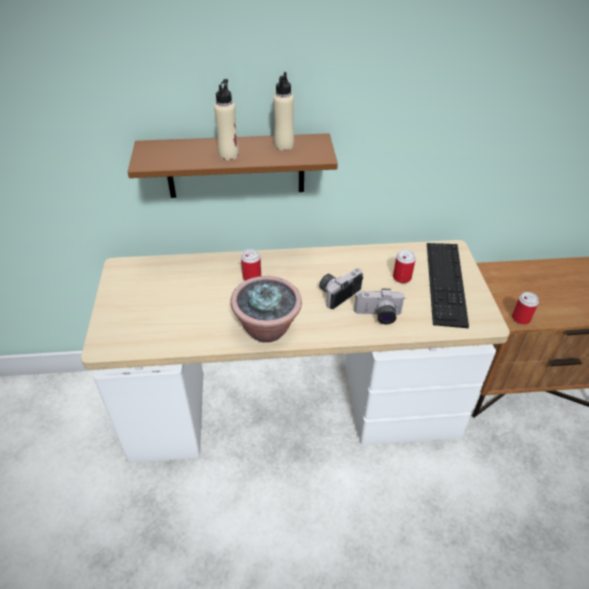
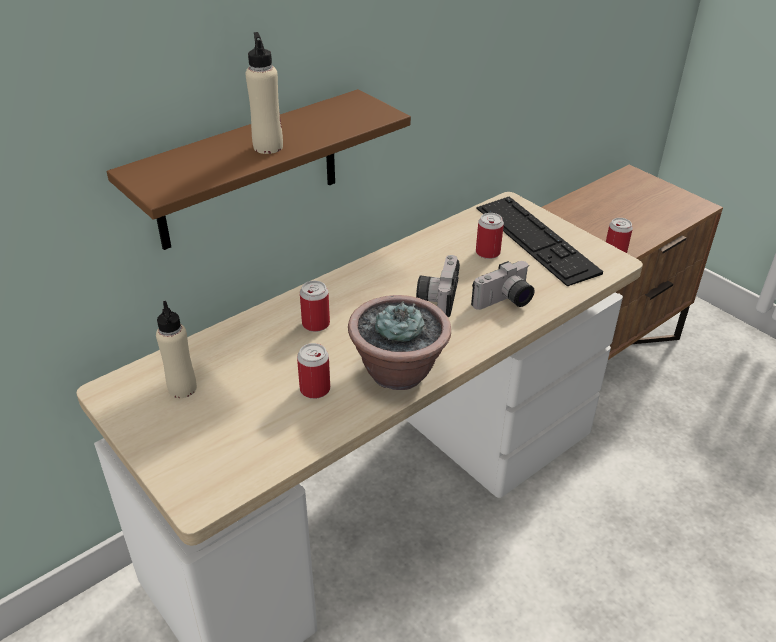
camera: 35 degrees left, 5 degrees down
beige bottle [273,72,294,151] -> beige bottle moved to [156,301,197,398]
none -> can [297,343,330,399]

